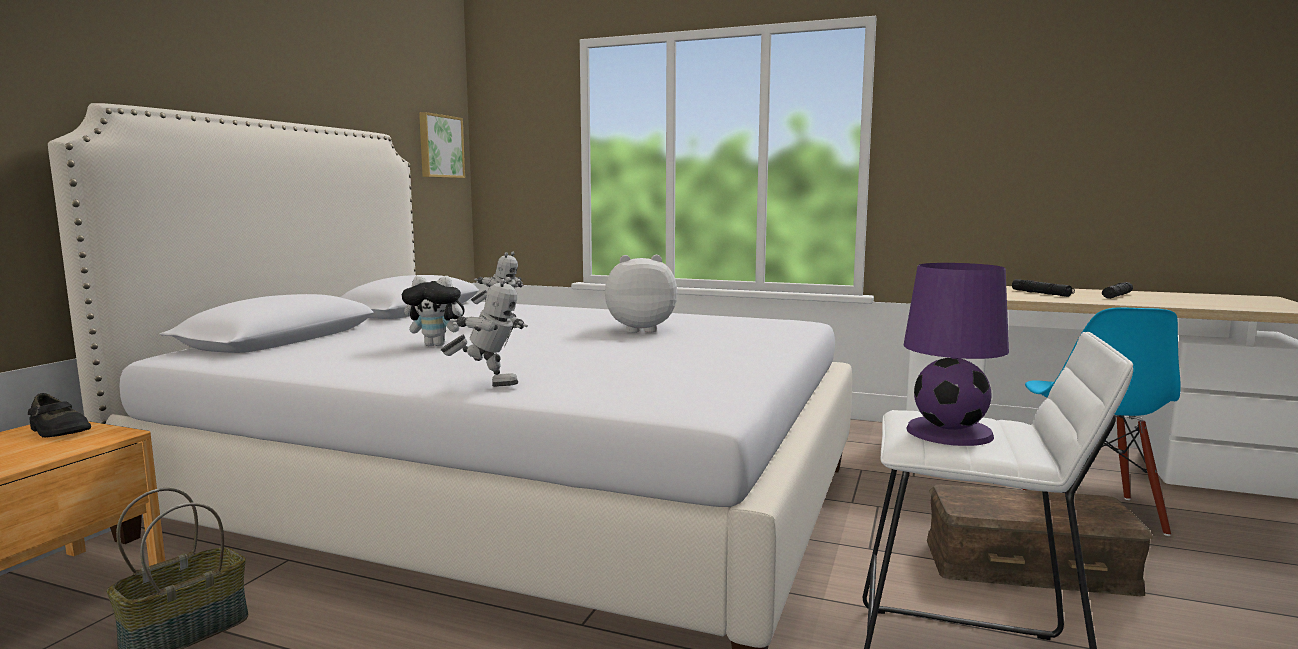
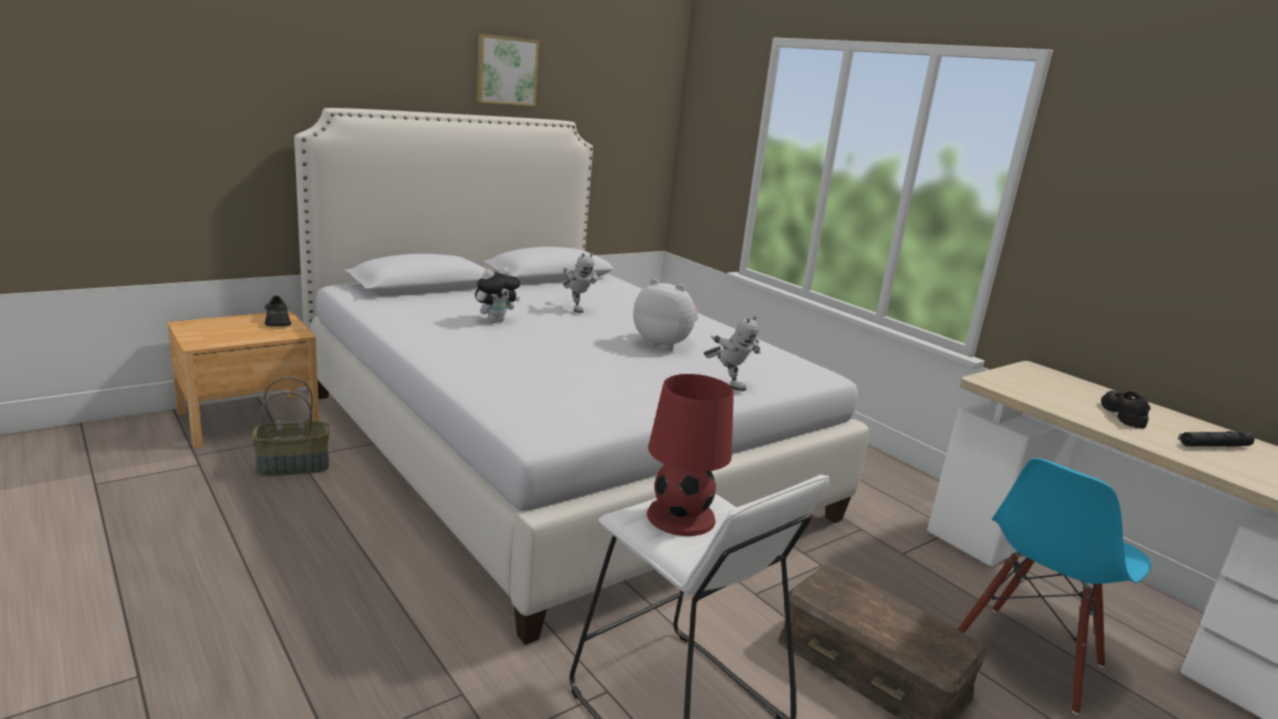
camera: 30 degrees right, 10 degrees up
plush toy [402,275,468,346] -> plush toy turned 75 degrees counterclockwise [475,267,520,323]
picture [419,112,465,178] -> picture moved to [477,34,539,106]
toy robot [441,277,528,387] -> toy robot moved to [704,315,761,391]
purple table lamp [903,263,1009,446] -> red table lamp [647,374,734,536]
black flashlight [1012,279,1075,297] -> black shoe [1101,391,1150,428]

